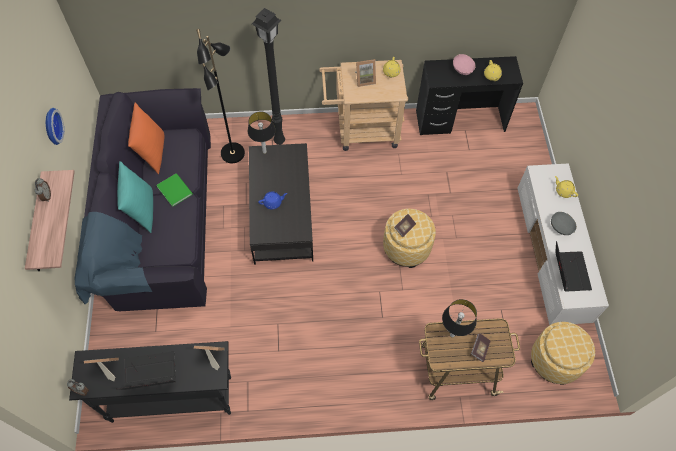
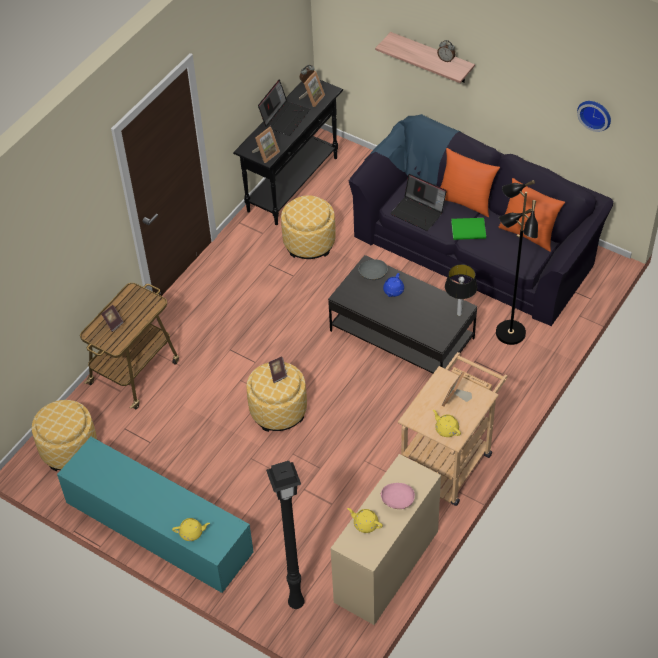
camera: 130 degrees right, 10 degrees down
wall clock [46,108,64,145] -> wall clock moved to [577,101,611,132]
turquoise pillow [117,161,153,233] -> orange pillow [441,148,500,217]
black floor lamp [252,8,285,145] -> black floor lamp moved to [266,461,305,609]
black desk [416,56,523,135] -> beige desk [331,454,441,625]
table lamp [442,299,477,338] -> none
white tv stand [517,163,609,325] -> turquoise tv stand [57,437,253,593]
grey bowl [551,212,577,235] -> grey bowl moved to [358,259,388,280]
laptop [555,241,592,291] -> laptop moved to [390,174,447,231]
none -> ottoman [281,195,336,259]

